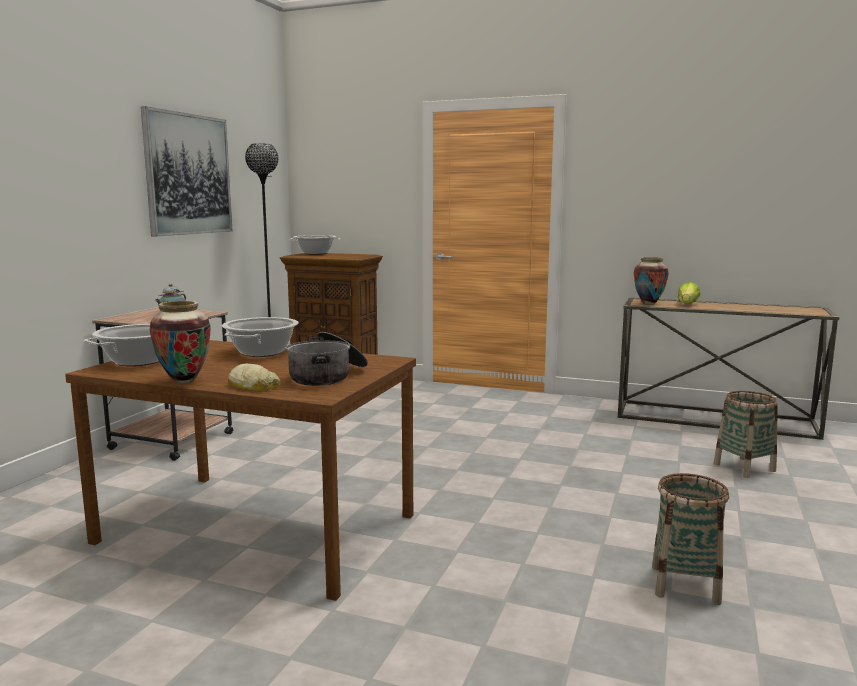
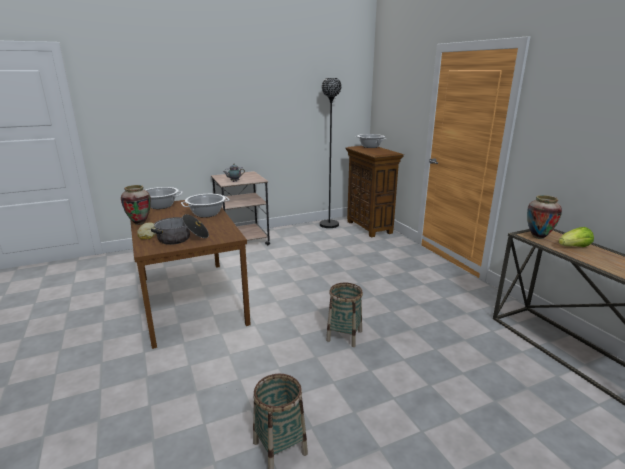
camera: 45 degrees right, 10 degrees up
picture [141,106,232,237] -> none
basket [714,391,777,478] -> basket moved to [326,283,363,347]

